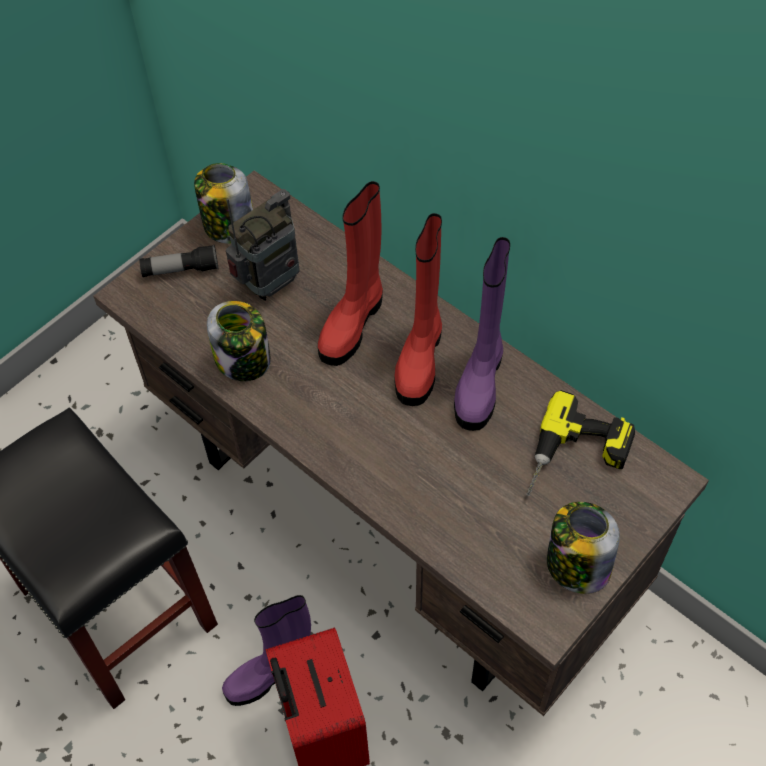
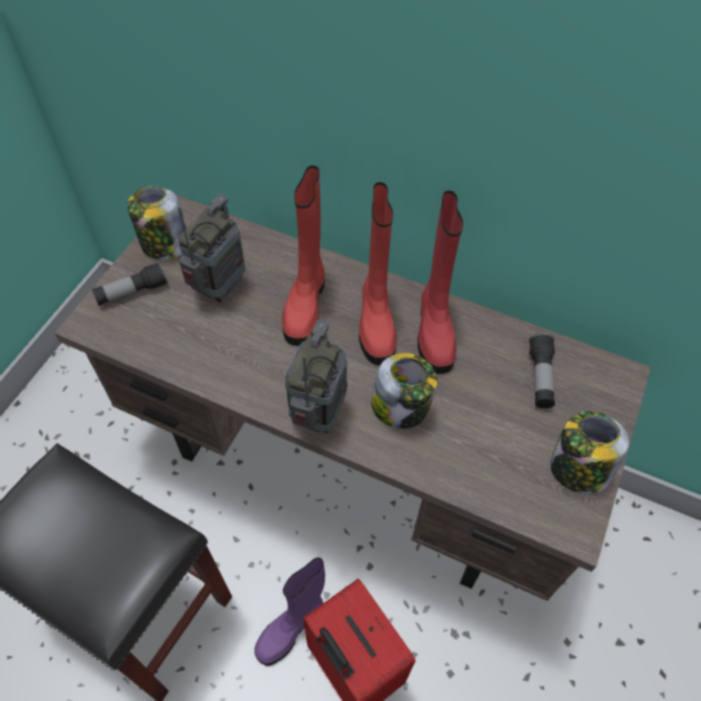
camera: 20 degrees left, 0 degrees up
jar [207,301,271,381] -> jar moved to [371,353,437,429]
purple boot [454,237,510,431] -> red boot [417,190,463,374]
power drill [526,390,635,496] -> flashlight [529,333,555,409]
none -> radio [285,319,347,433]

